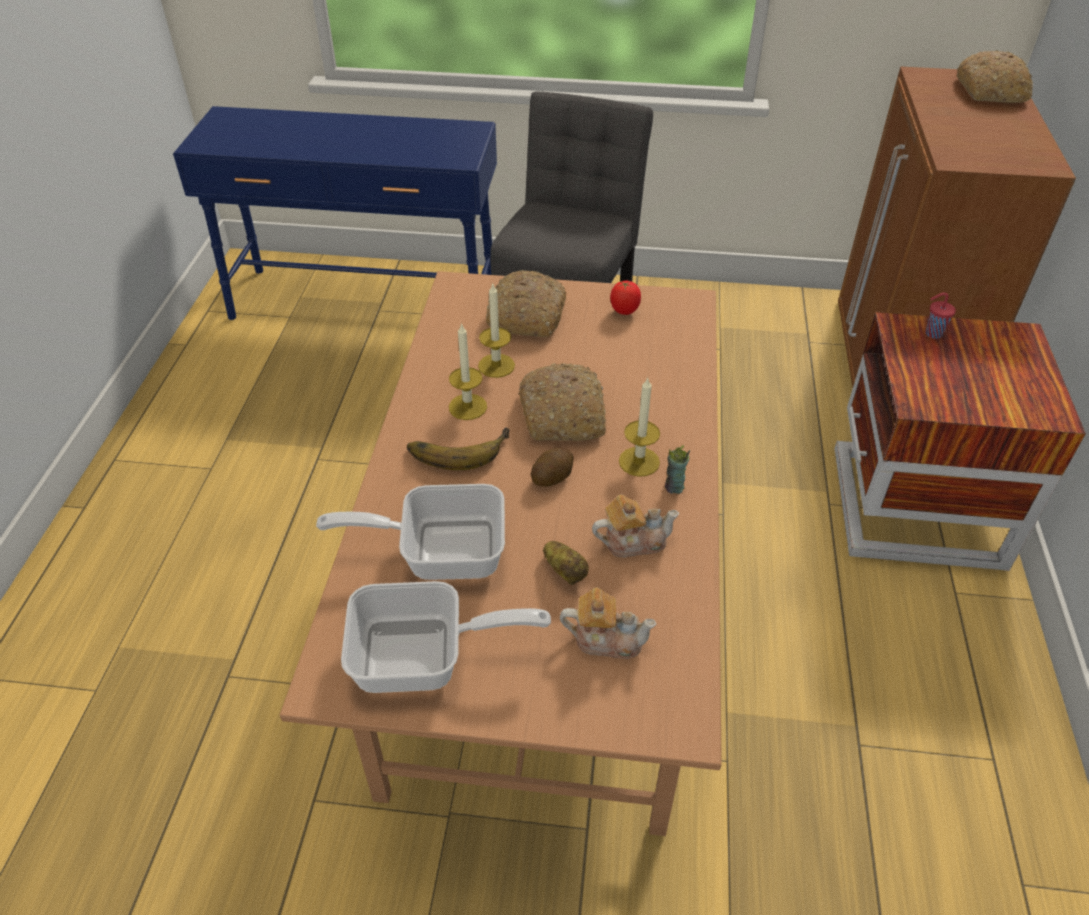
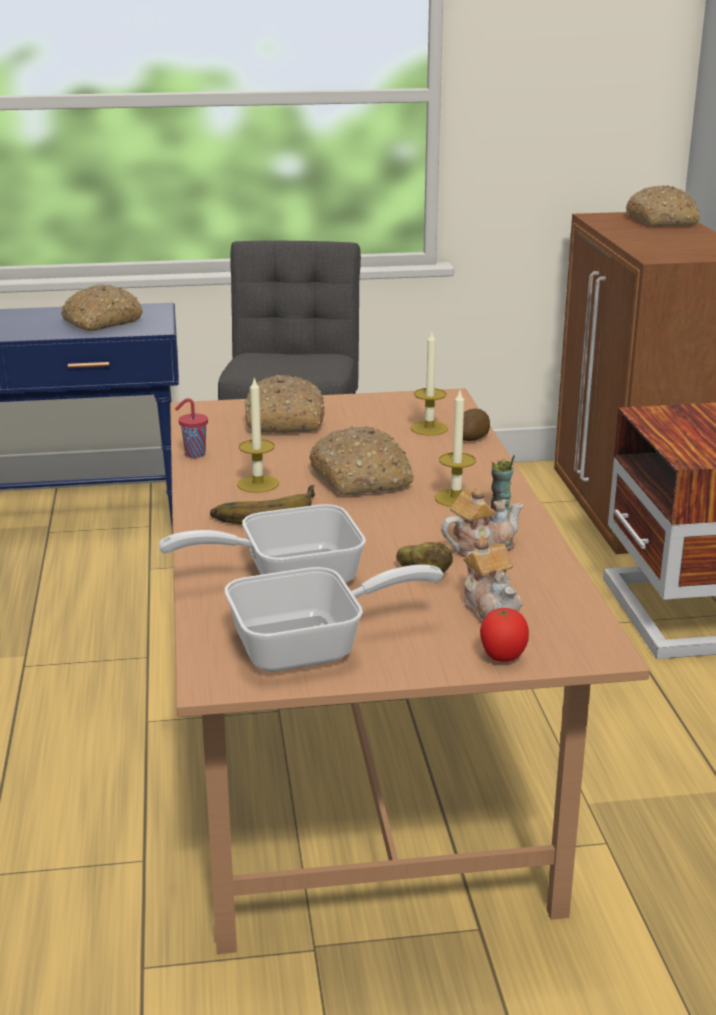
camera: 15 degrees left, 20 degrees down
candle [478,282,515,378] -> candle moved to [410,330,448,436]
potato [531,448,573,487] -> potato moved to [463,409,490,441]
teapot [560,588,657,659] -> teapot turned 75 degrees clockwise [464,536,522,623]
tomato [610,281,641,315] -> tomato moved to [480,608,529,662]
red cup [925,293,956,339] -> red cup moved to [175,398,208,458]
none -> bread [61,284,143,331]

